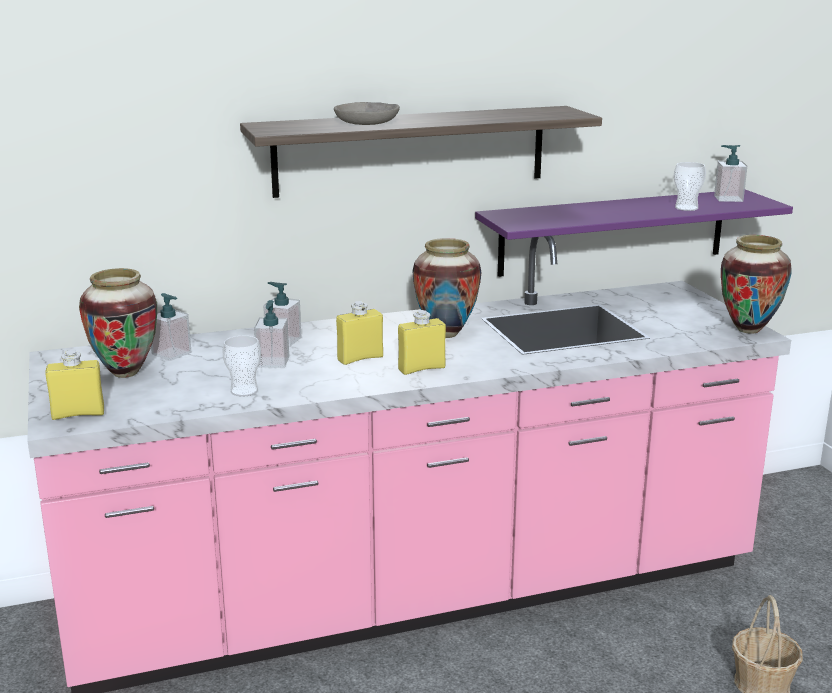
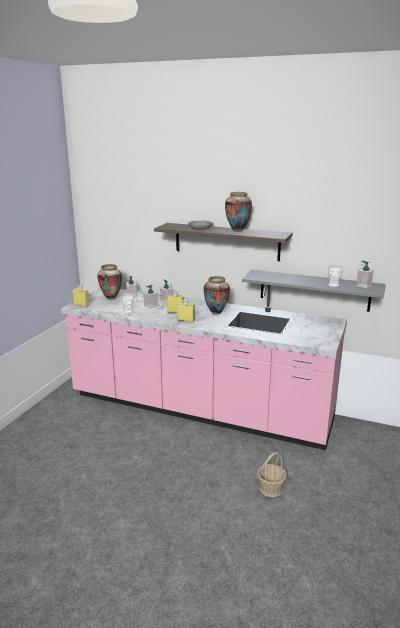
camera: 40 degrees right, 0 degrees up
purple shelf [475,189,793,277] -> grey shelf [242,270,386,312]
vase [721,235,792,334] -> vase moved to [225,192,252,232]

